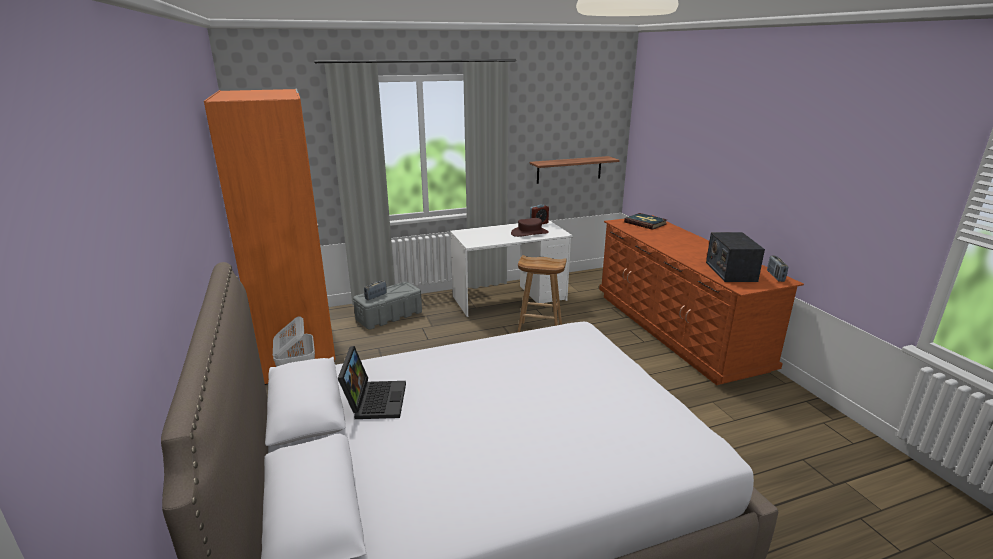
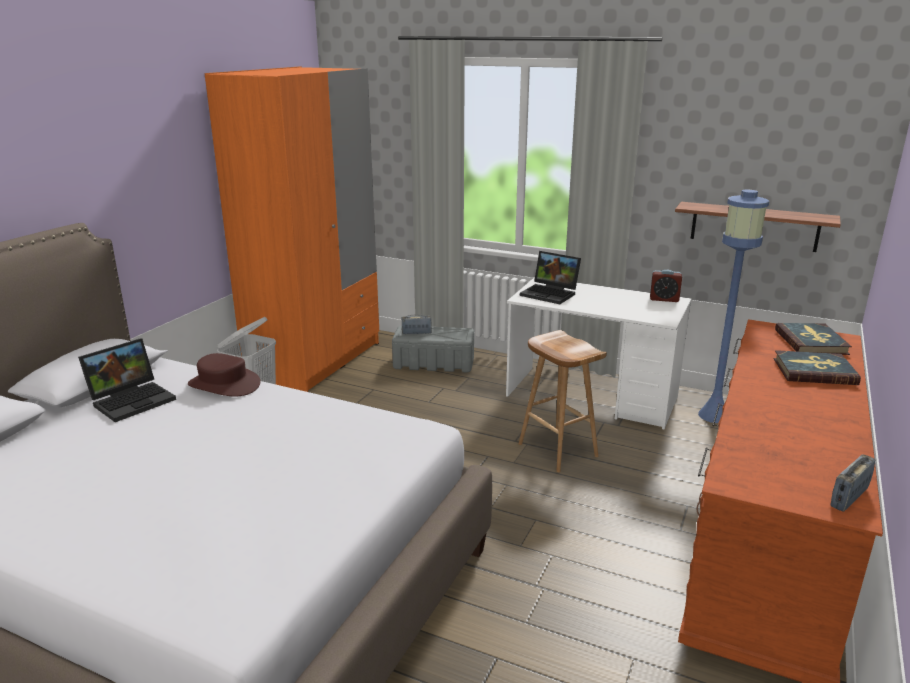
camera: 45 degrees right, 0 degrees up
brown hat [511,218,549,237] -> brown hat moved to [188,353,261,396]
radio [706,232,765,282] -> none
none -> laptop [520,251,581,304]
none -> blue floor lamp [698,190,769,423]
none -> book [774,350,861,385]

